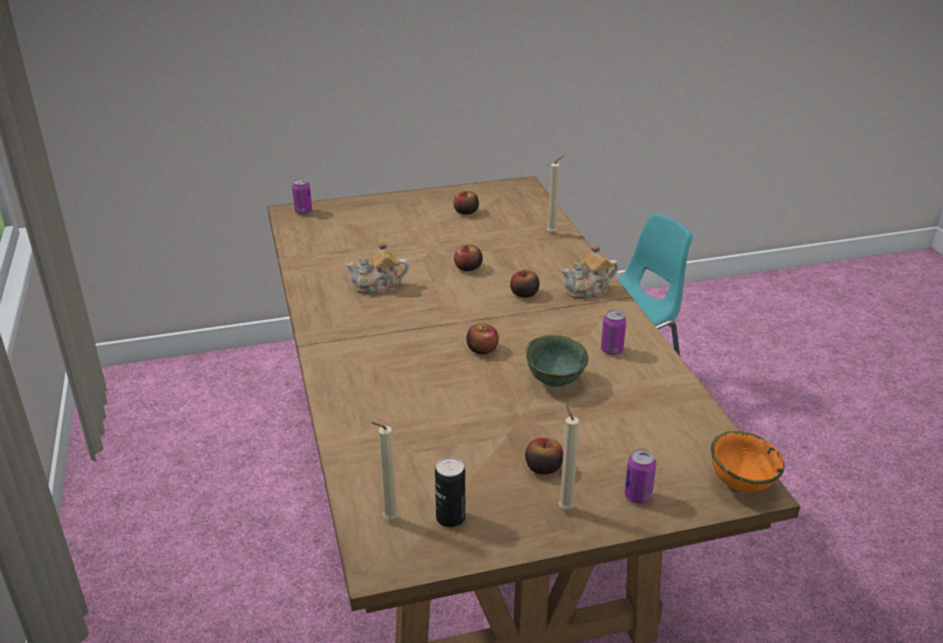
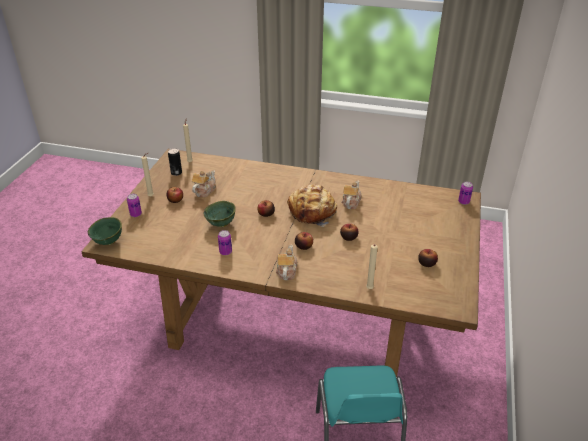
camera: 120 degrees right, 5 degrees up
orange bowl [711,431,784,492] -> green bowl [88,217,122,245]
none -> teapot [192,170,216,197]
none -> bread [287,184,337,227]

